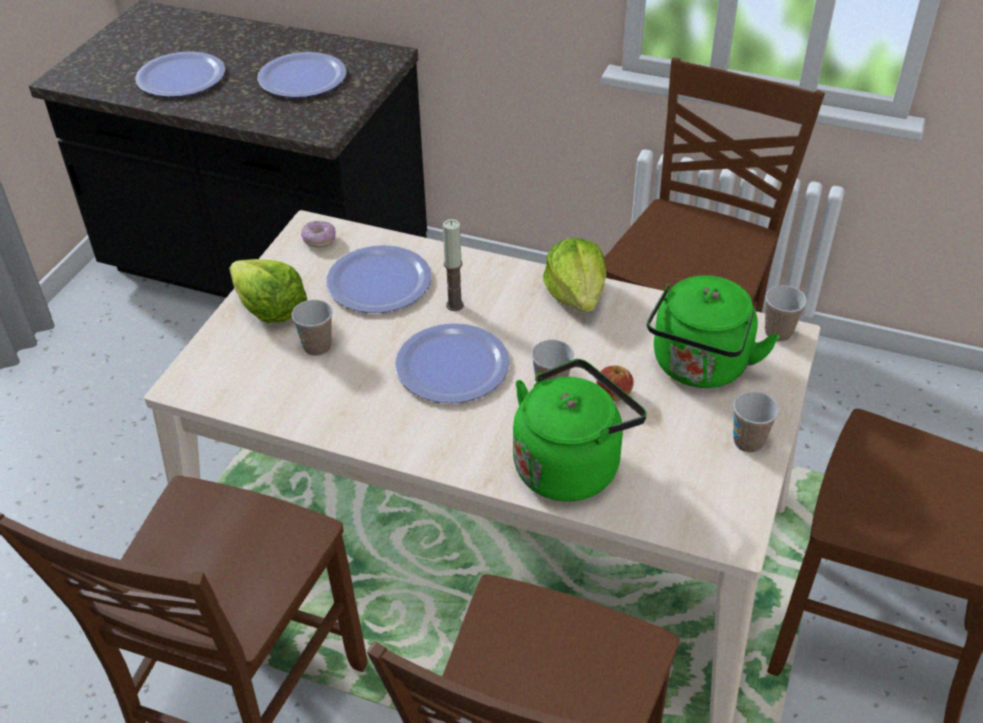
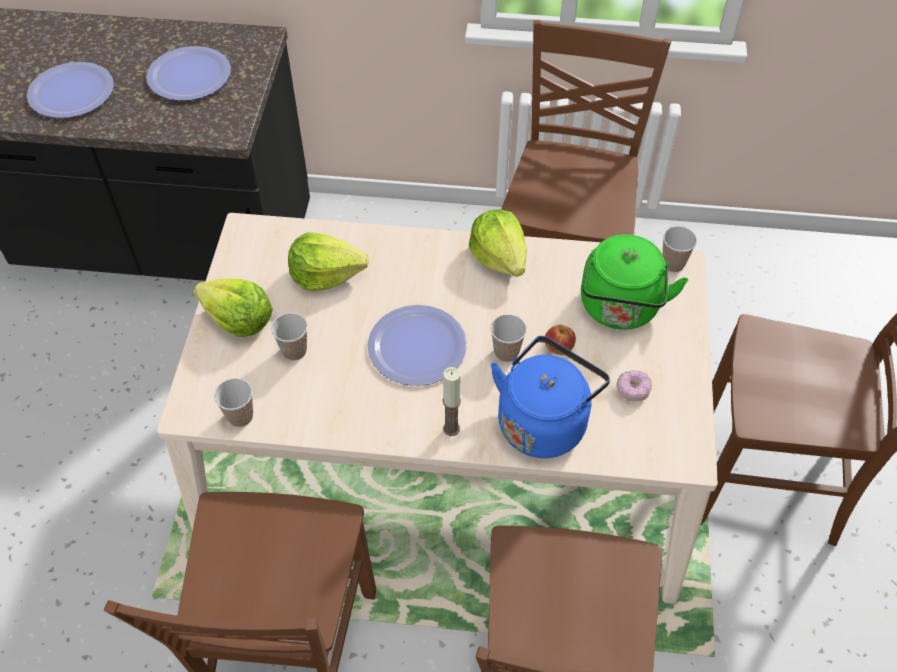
camera: 15 degrees left, 10 degrees up
donut [301,221,336,247] -> donut moved to [616,370,652,401]
plate [326,245,432,313] -> lettuce [288,233,369,291]
candle [443,219,464,311] -> candle moved to [443,367,461,436]
green kettle [513,359,647,501] -> blue kettle [491,336,610,458]
cup [733,391,779,453] -> cup moved to [214,378,253,427]

